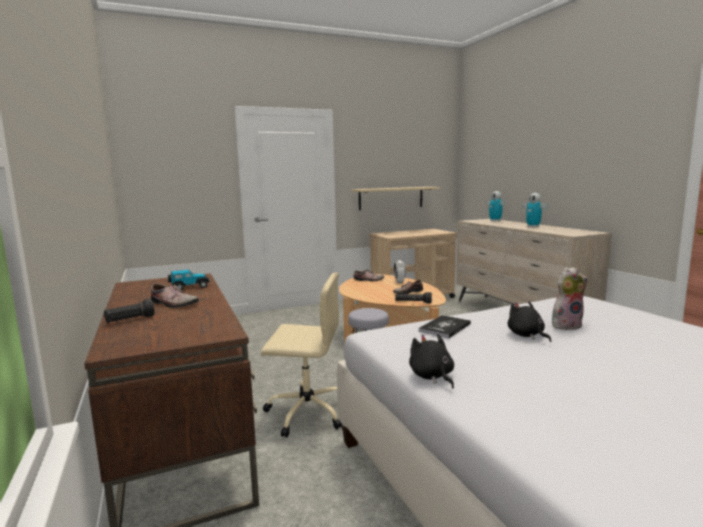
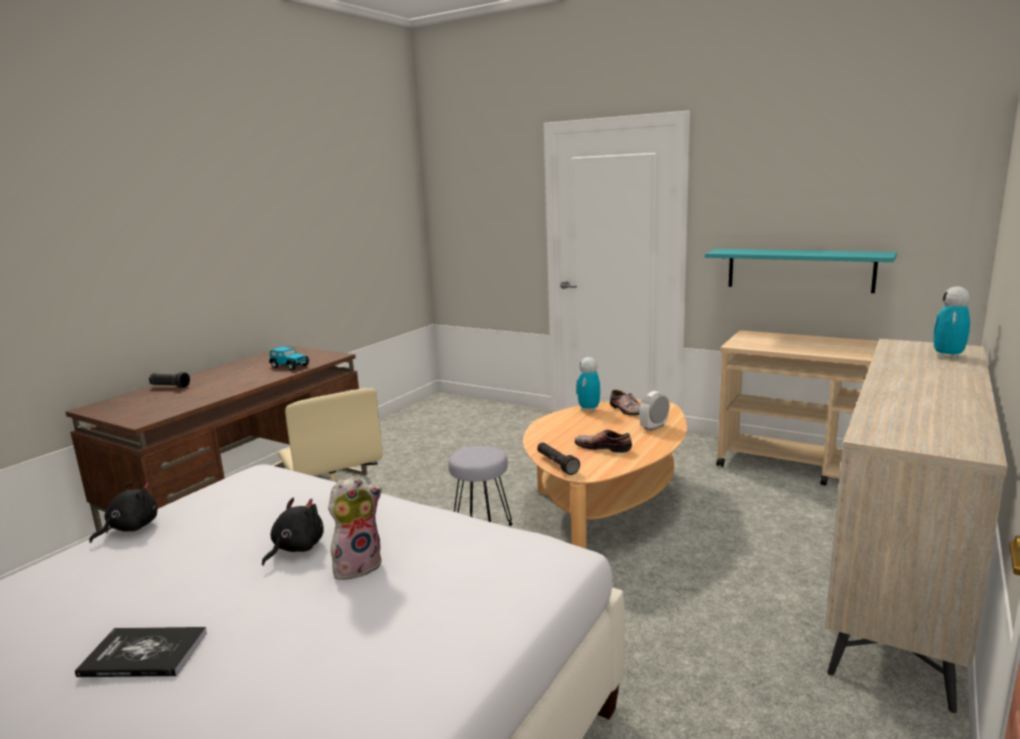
camera: 55 degrees right, 5 degrees up
shoe [151,284,199,308] -> none
beige shelf [351,187,440,210] -> turquoise shelf [705,249,897,293]
book [419,315,471,339] -> book moved to [75,627,207,677]
toy robot [522,193,548,228] -> toy robot moved to [576,357,600,412]
plush toy [552,267,588,330] -> plush toy turned 75 degrees counterclockwise [328,476,382,580]

